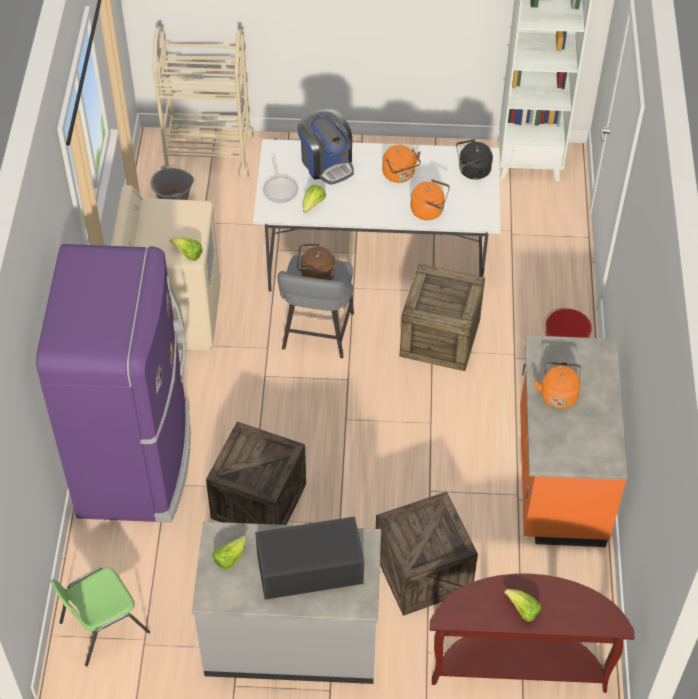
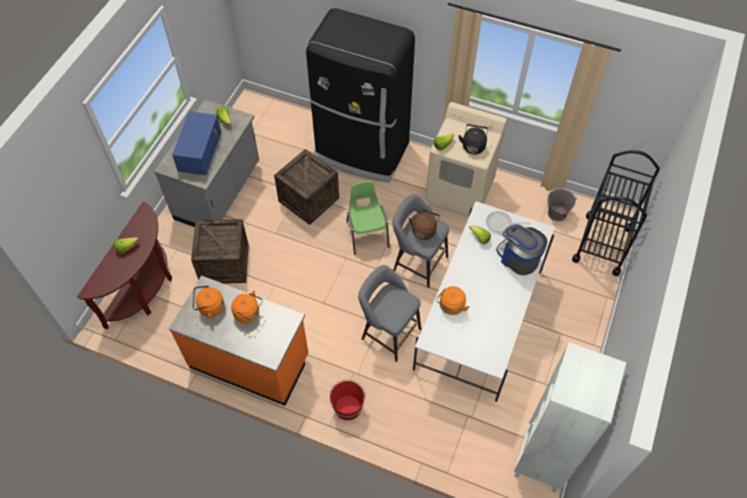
camera: 110 degrees right, 5 degrees up
purple fridge [36,244,190,523] -> black fridge [306,8,415,182]
green chair [50,567,150,666] -> green chair moved to [346,181,390,255]
beige cart [153,27,254,179] -> black cart [572,150,660,276]
black microwave [255,516,364,600] -> blue microwave [172,111,221,175]
coffee machine [297,109,354,185] -> coffee machine turned 60 degrees clockwise [496,224,548,275]
orange kettle [382,145,421,183] -> orange kettle moved to [193,285,224,318]
crate [399,264,485,371] -> grey stool [358,265,421,362]
black kettle [456,139,493,180] -> black kettle moved to [458,124,489,154]

